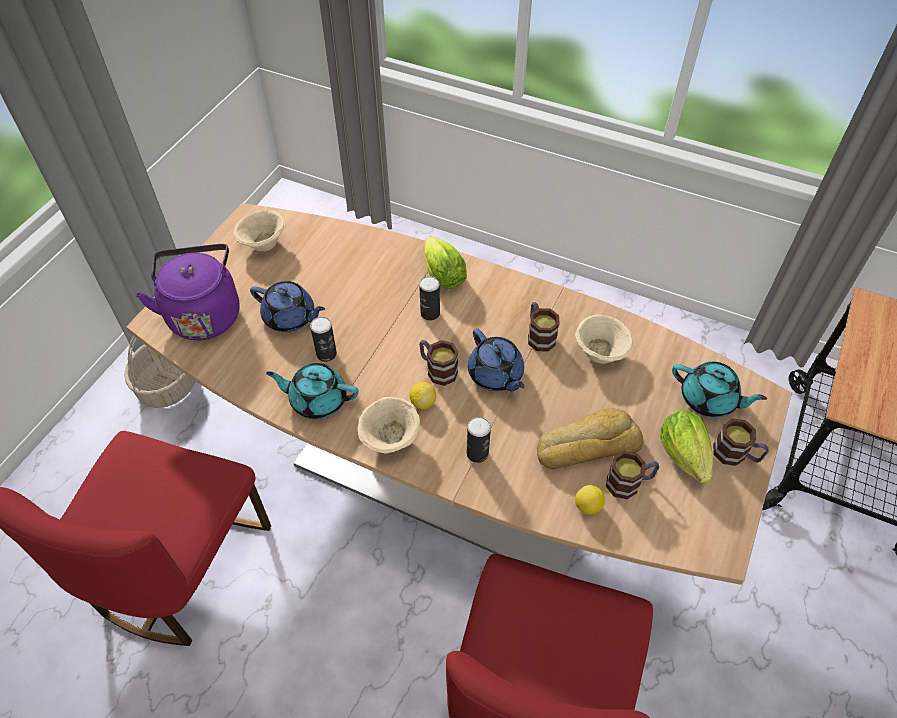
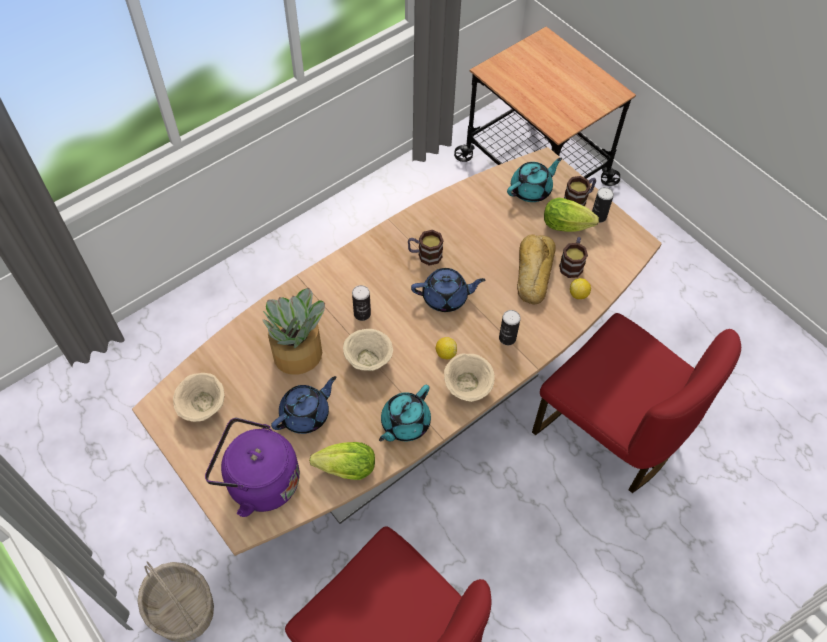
camera: 65 degrees left, 5 degrees up
can [310,317,337,362] -> can moved to [592,187,614,223]
mug [419,340,458,386] -> none
lettuce [424,237,467,289] -> lettuce moved to [309,442,375,480]
beige bowl [575,315,634,364] -> beige bowl moved to [343,329,393,371]
none -> potted plant [262,288,325,375]

